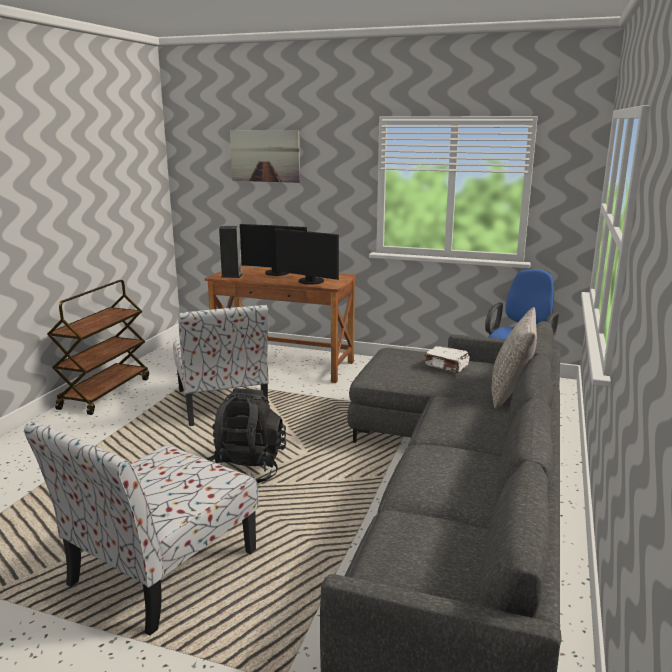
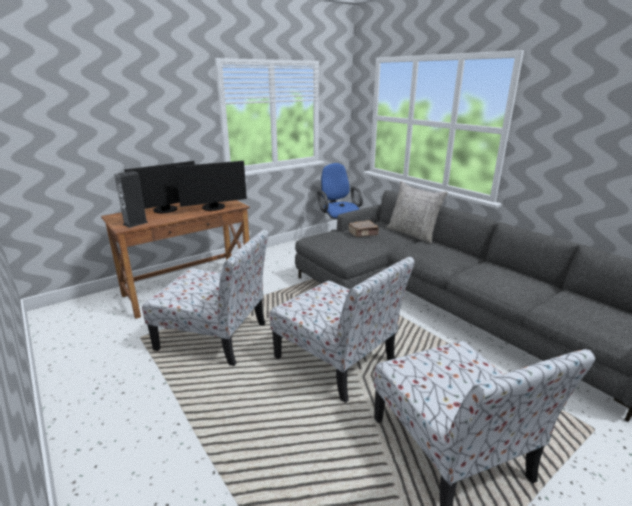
camera: 55 degrees left, 5 degrees up
brown cart [47,280,149,415] -> none
black backpack [206,388,286,483] -> chair [269,257,415,403]
picture [230,130,300,183] -> none
white book [424,346,470,373] -> brown book [348,220,379,237]

